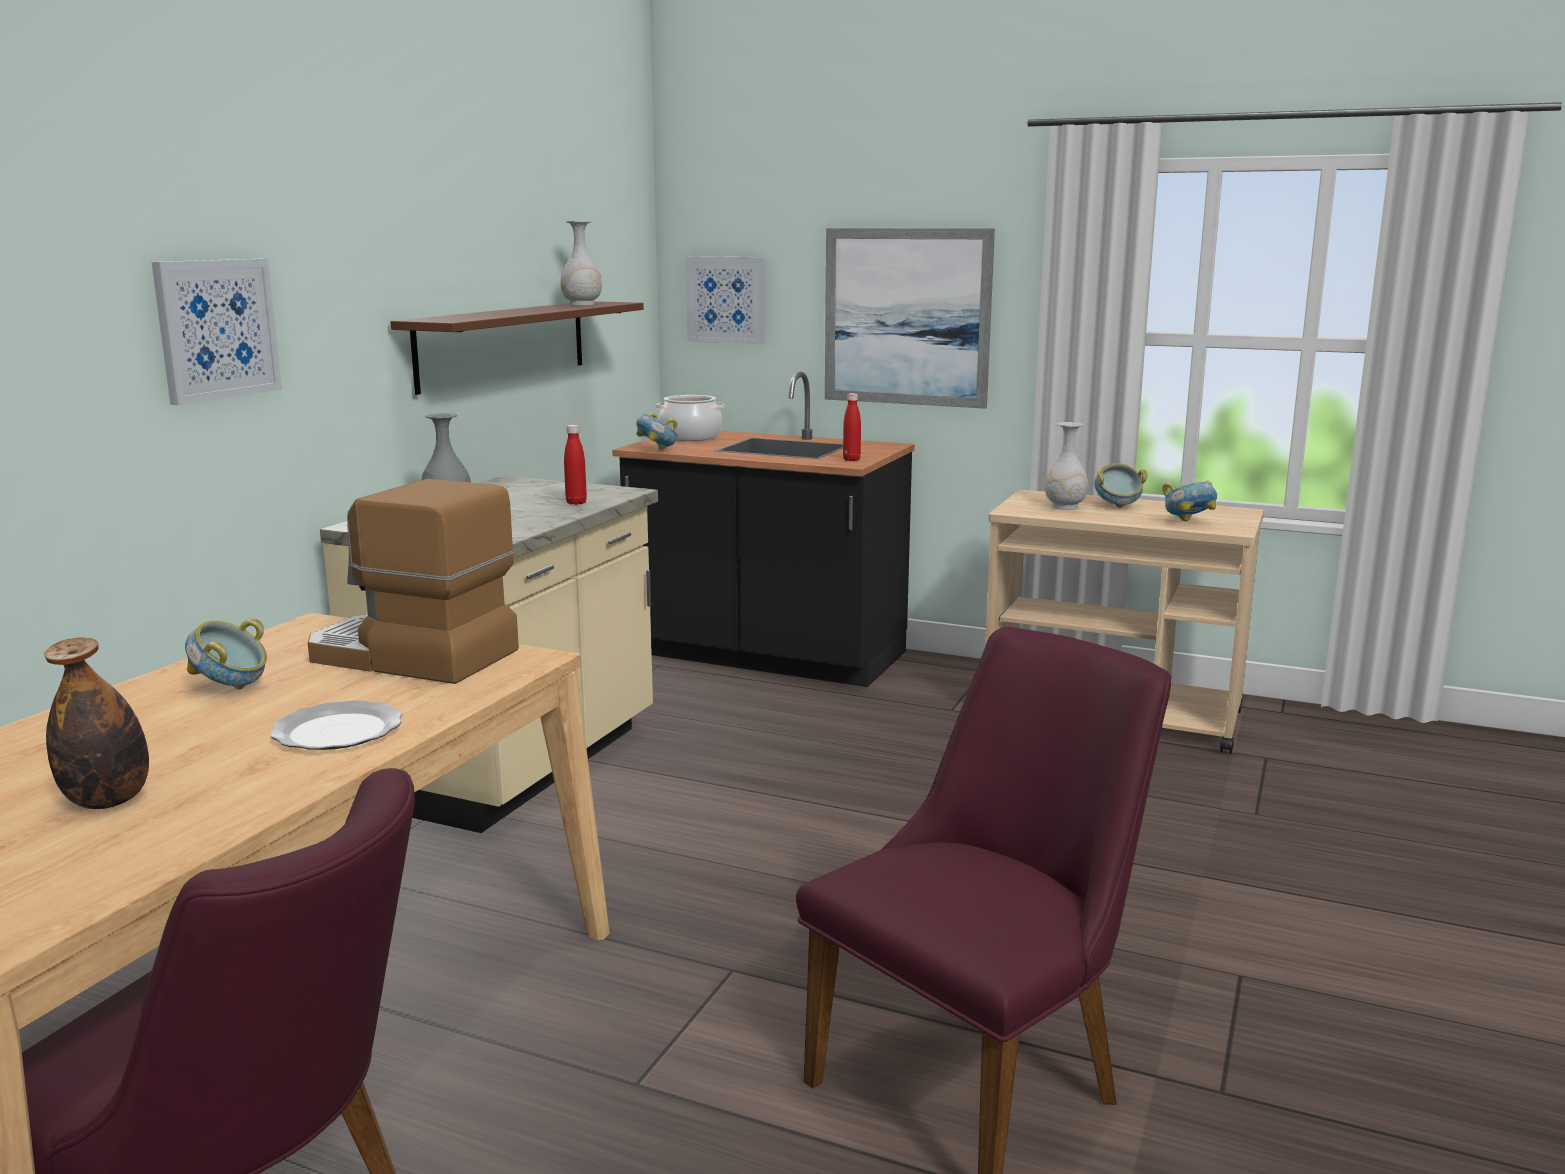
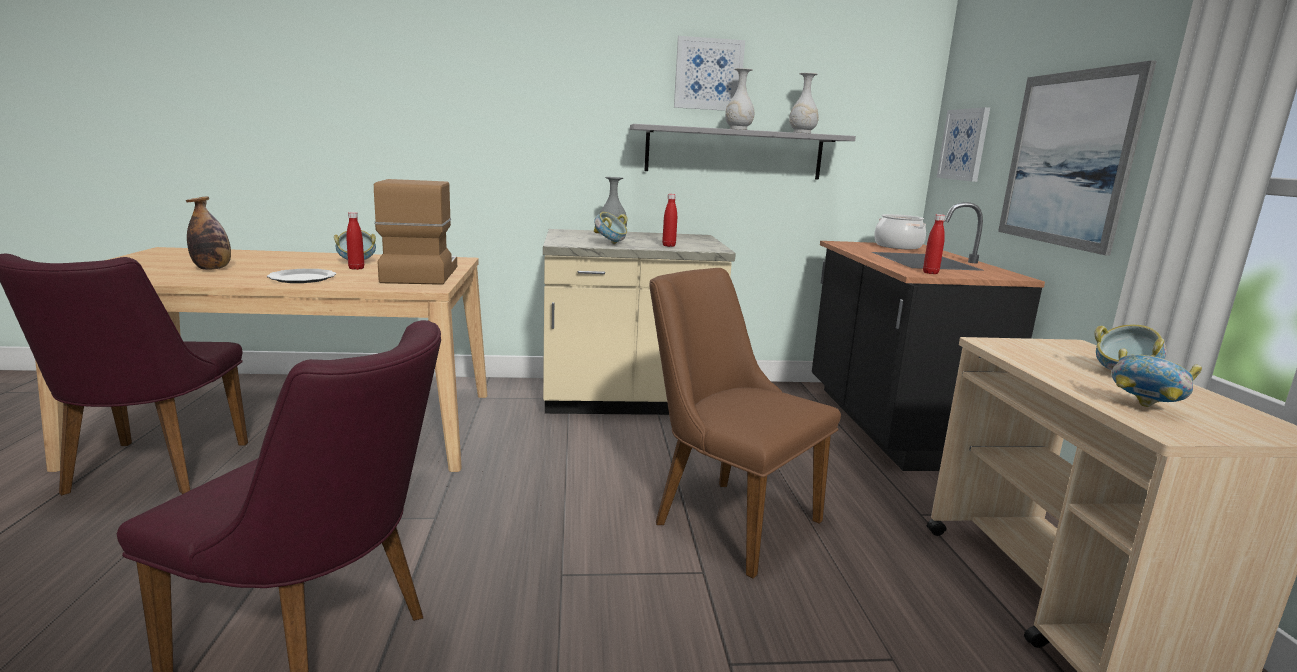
camera: 60 degrees right, 0 degrees up
picture [152,259,282,405] -> picture moved to [674,36,745,111]
brown shelf [390,301,644,395] -> grey shelf [630,124,856,180]
bowl [636,413,677,450] -> bowl moved to [594,212,628,244]
white vase [1045,422,1088,510] -> white vase moved to [725,68,754,130]
none -> red bottle [346,212,364,270]
none -> brown chair [649,268,841,578]

